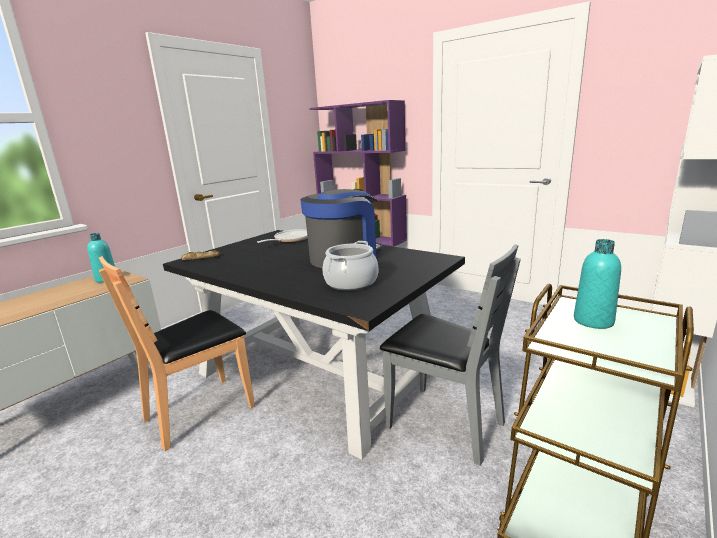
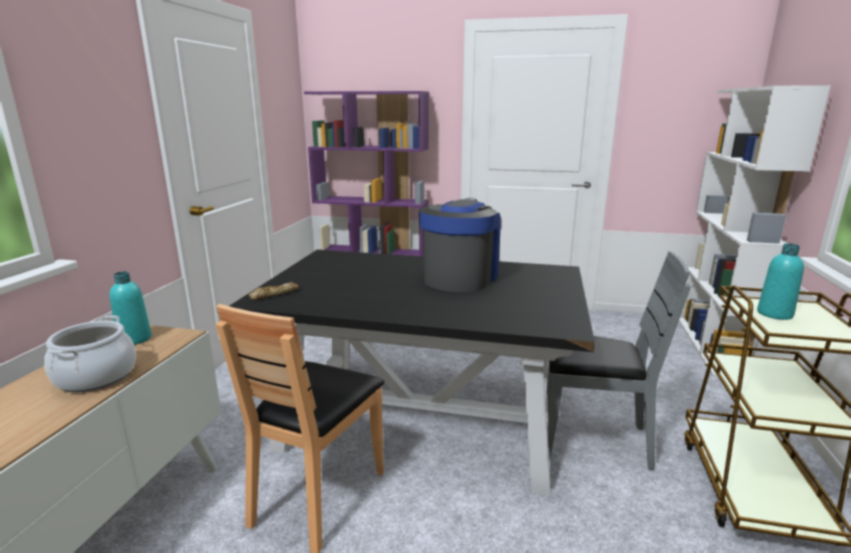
camera: 25 degrees left, 0 degrees up
frying pan [257,229,308,243] -> none
cooking pot [323,241,378,291] -> cooking pot moved to [44,315,136,392]

